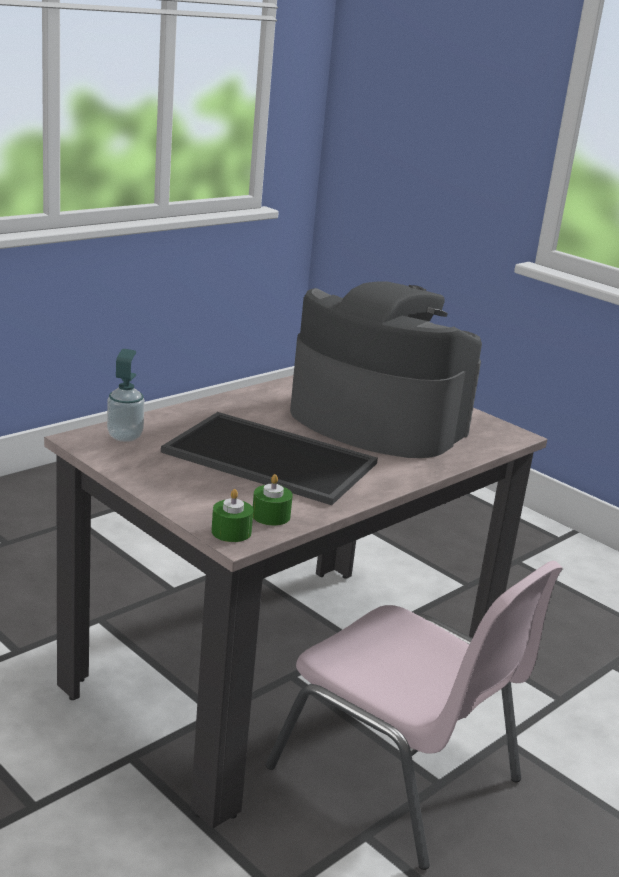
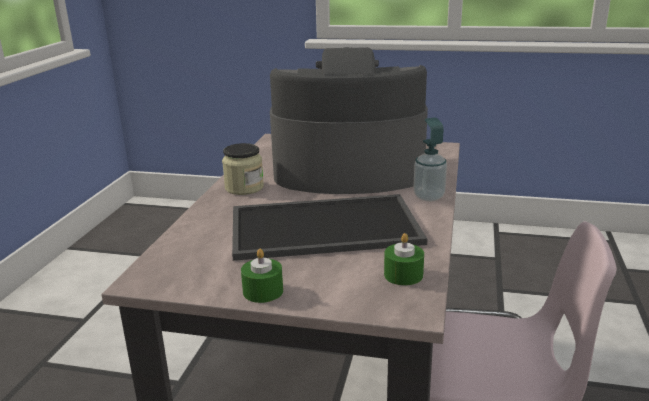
camera: 30 degrees left, 0 degrees up
soap dispenser [107,349,145,442] -> soap dispenser moved to [413,117,447,202]
green candle [212,489,253,542] -> green candle moved to [241,249,283,303]
none -> jar [222,143,264,195]

